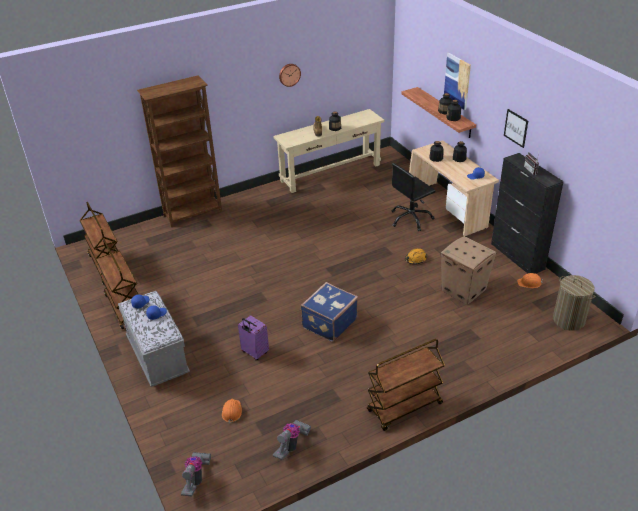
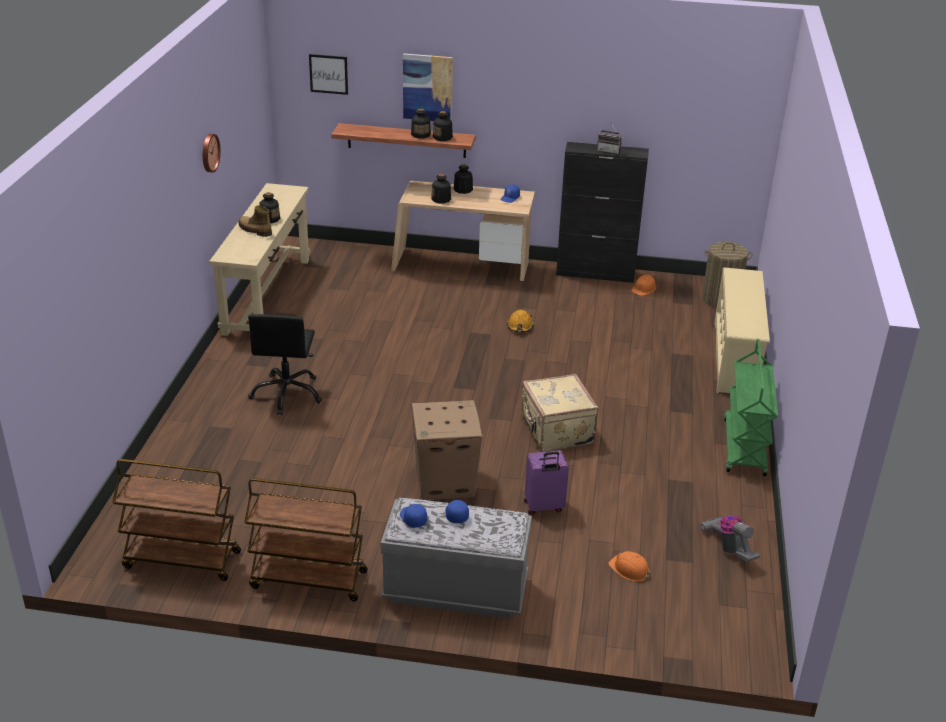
camera: 55 degrees left, 5 degrees down
brown bookcase [137,75,222,227] -> none
vacuum cleaner [181,452,211,496] -> none
blue suitcase [300,282,358,342] -> beige suitcase [521,374,598,452]
brown cart [367,339,445,431] -> green cart [724,339,778,476]
black office chair [391,163,435,231] -> black office chair moved to [248,314,322,415]
cardboard box [441,236,497,305] -> cardboard box moved to [412,400,482,500]
picture [504,109,528,148] -> picture moved to [309,54,348,95]
none -> beige shoe rack [714,267,770,393]

